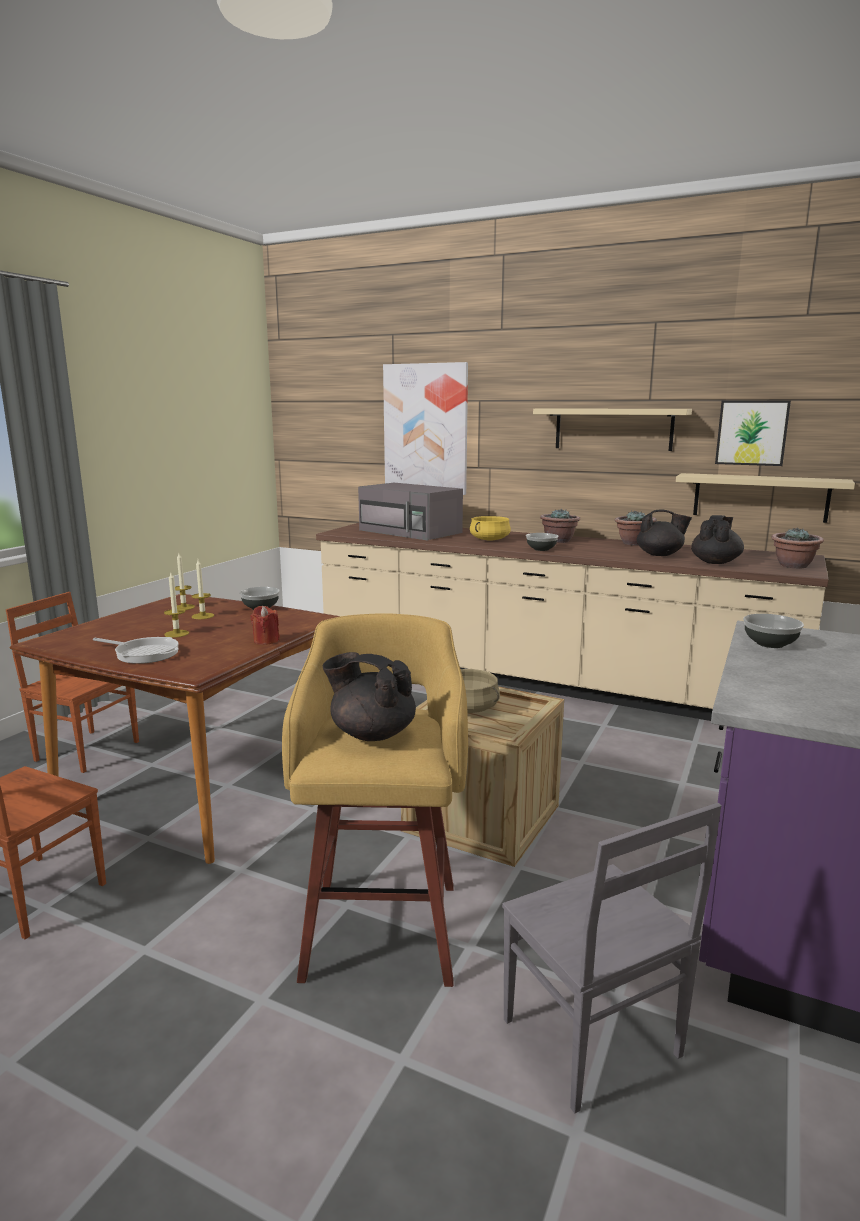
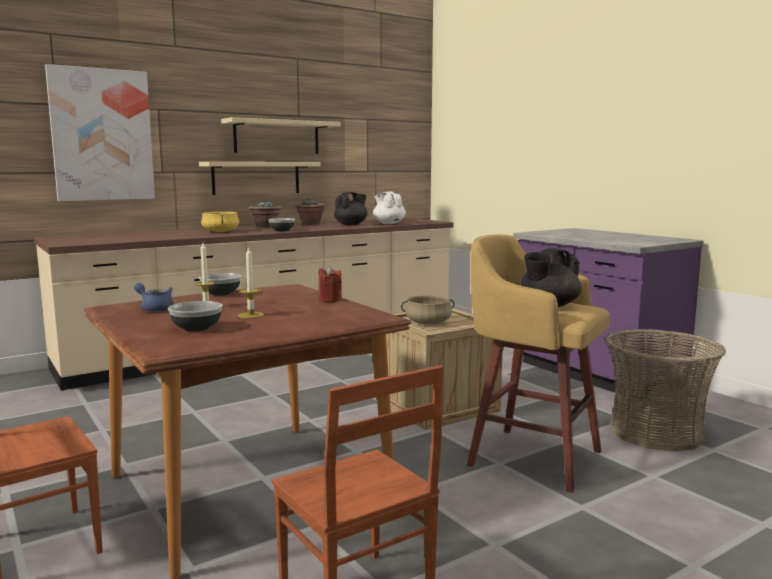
camera: 60 degrees left, 5 degrees down
frying pan [93,637,179,664] -> none
candle [175,553,195,610] -> blue teapot [134,283,174,312]
grey microwave [358,483,463,541] -> none
grey chair [502,803,722,1113] -> basket [605,329,726,452]
beige shelf [676,473,855,523] -> beige shelf moved to [199,162,321,195]
black teapot [691,515,744,564] -> white teapot [373,192,406,224]
picture [715,400,791,466] -> none
bowl [743,614,804,648] -> bowl moved to [168,301,223,332]
potted plant [771,527,824,568] -> none

